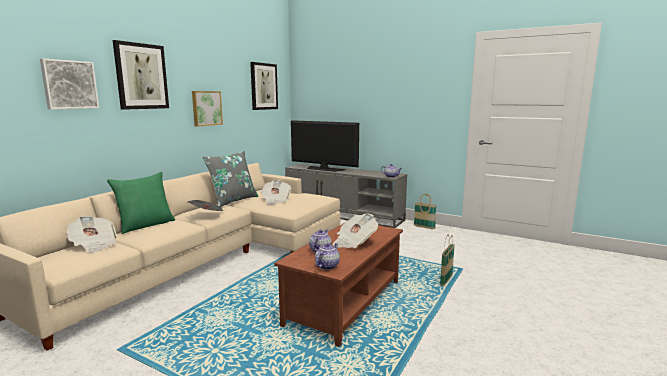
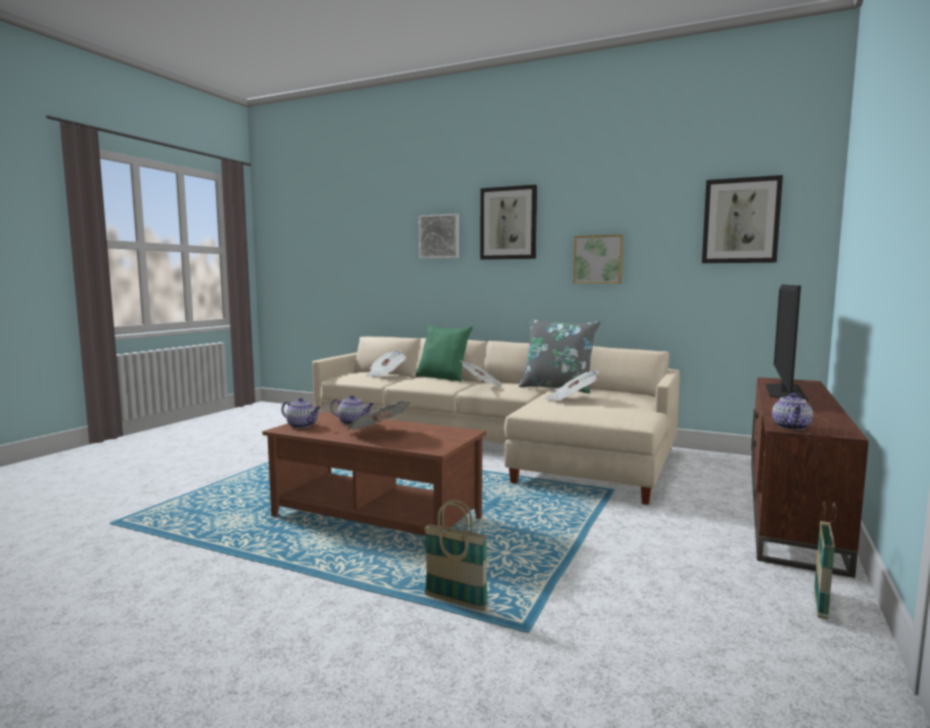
camera: 85 degrees right, 5 degrees down
grey tv stand [285,164,407,228] -> brown tv stand [751,377,868,578]

